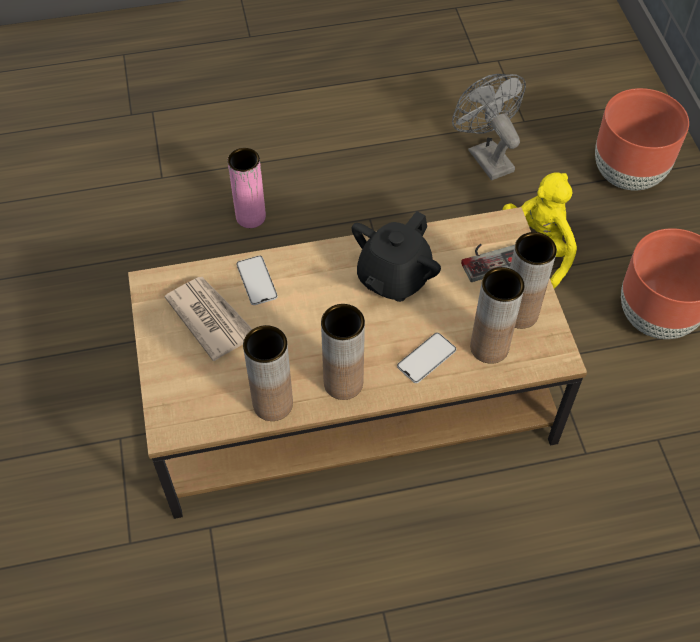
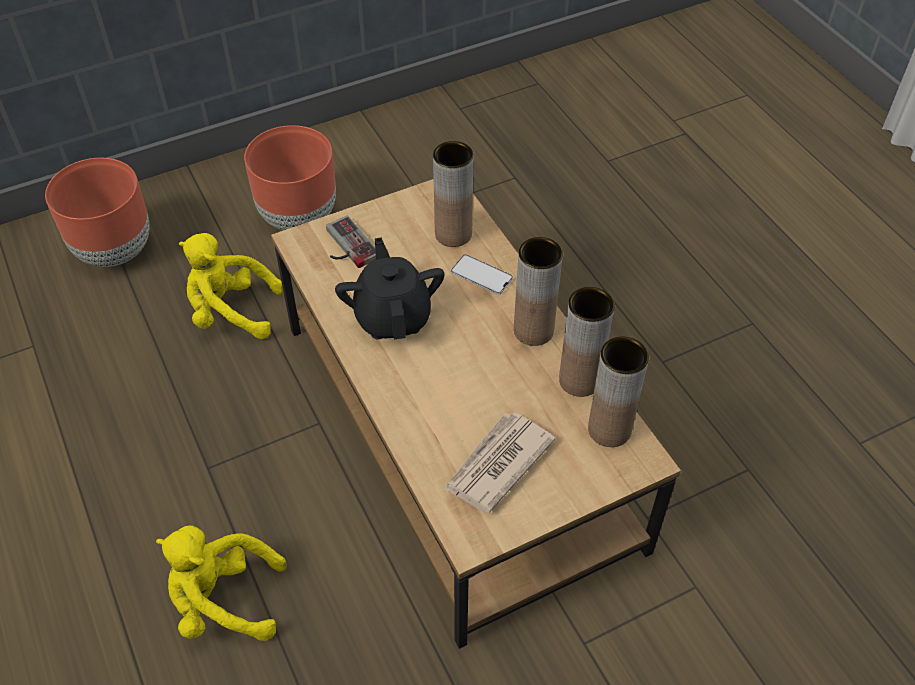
camera: 105 degrees left, 5 degrees down
pink vase [228,148,266,228] -> yellow plush toy [156,525,287,641]
phone [237,256,278,305] -> none
black teapot [352,211,441,302] -> black teapot turned 120 degrees counterclockwise [335,237,445,340]
grey fan [452,74,526,180] -> none
brown vase [510,232,557,329] -> brown vase moved to [588,336,649,447]

